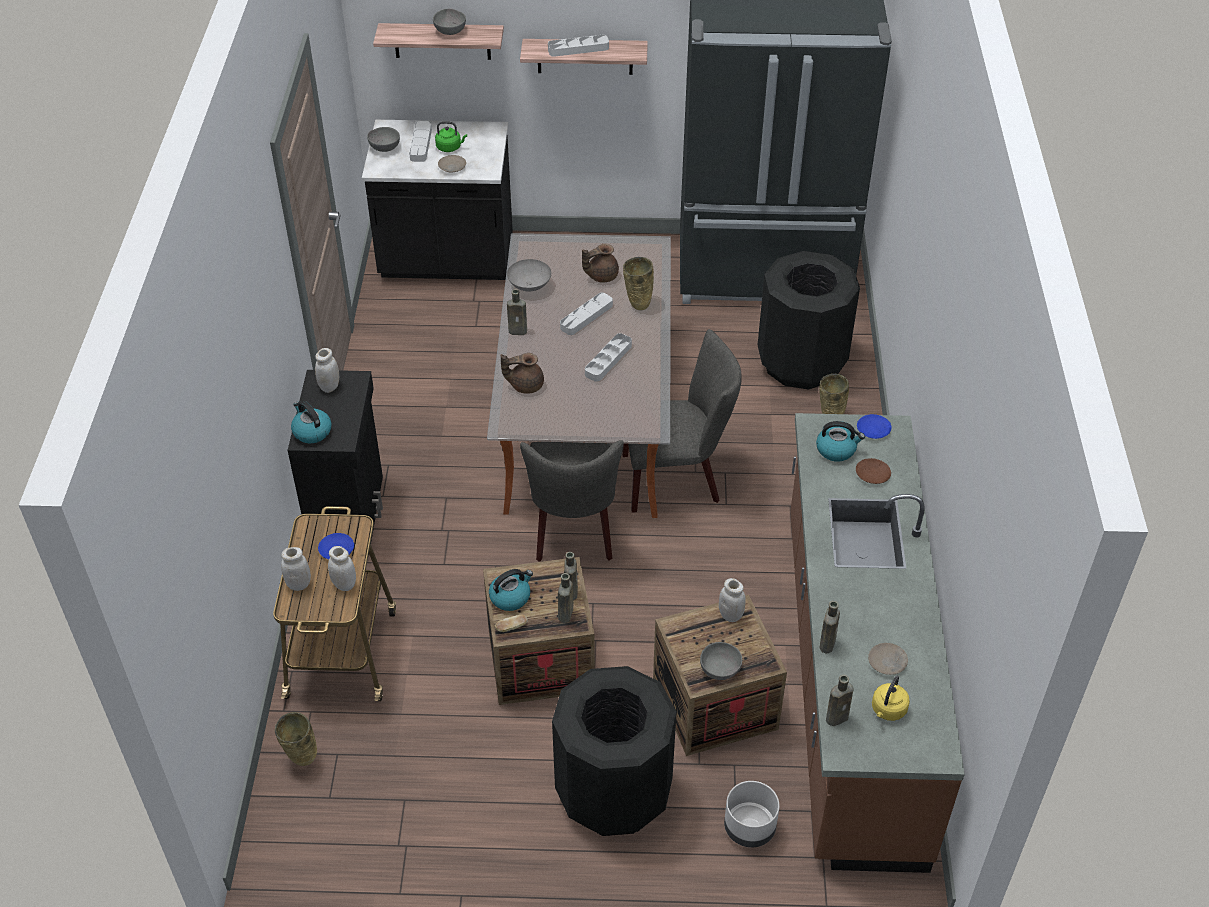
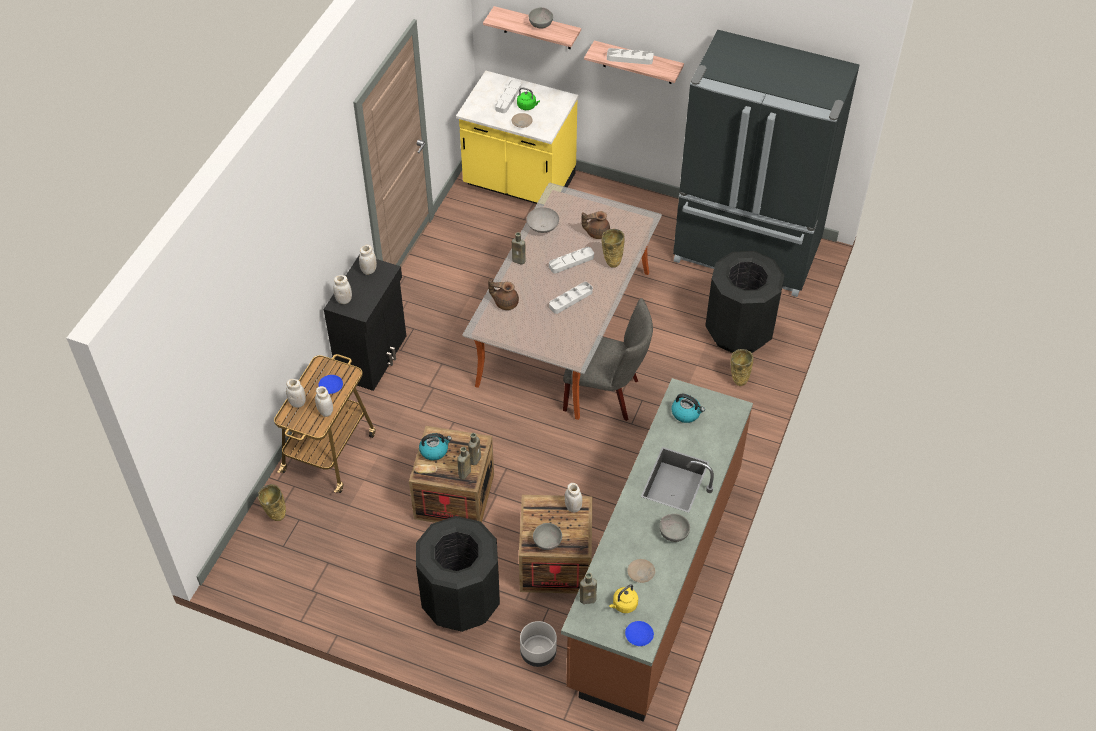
camera: 20 degrees right, 5 degrees up
kettle [291,401,332,443] -> white jar [333,275,352,304]
black counter [362,120,513,280] -> yellow counter [456,71,579,204]
grey bowl [367,127,400,152] -> grey bowl moved to [659,514,690,542]
grey chair [520,440,624,562] -> none
brown bottle [819,601,840,654] -> none
brown plate [856,458,891,484] -> none
blue plate [857,414,892,439] -> blue plate moved to [625,621,654,646]

